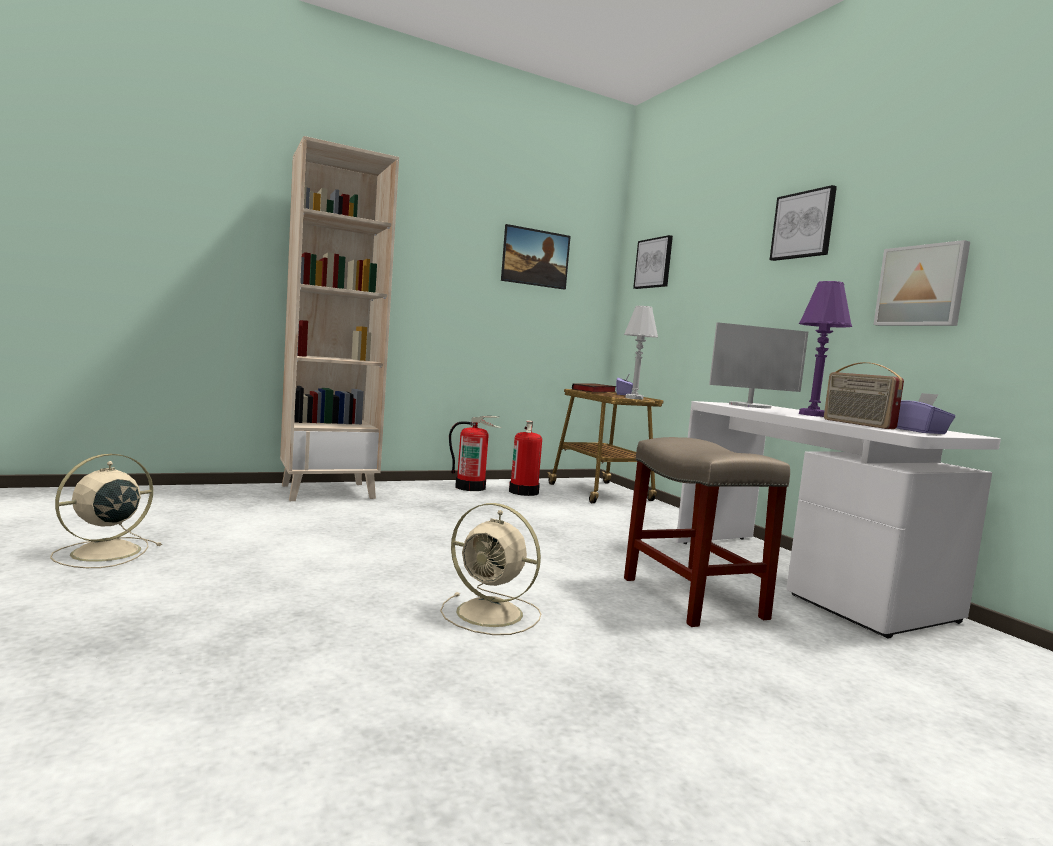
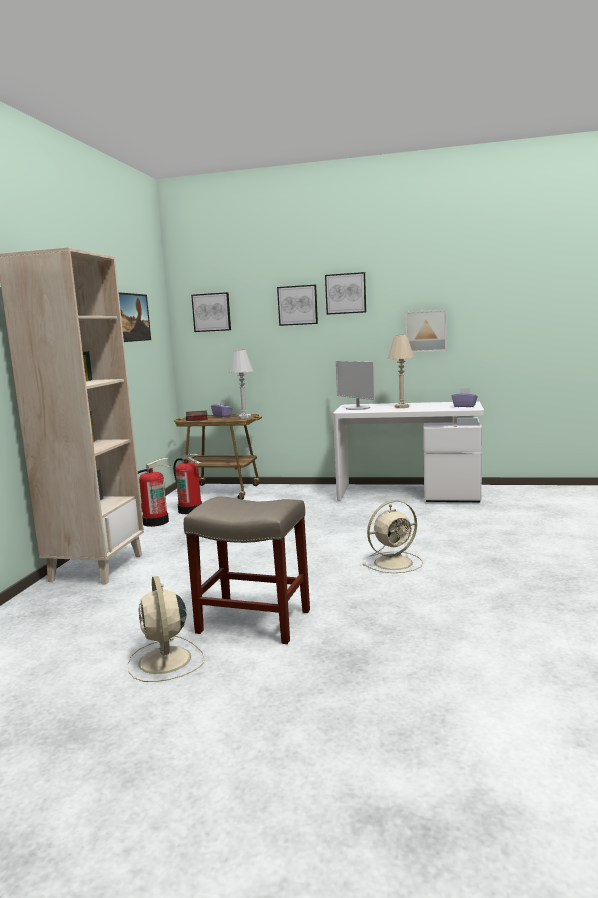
camera: 50 degrees left, 5 degrees up
beige stool [624,437,790,627] -> beige stool moved to [184,497,310,644]
monitor [709,322,808,409] -> monitor turned 120 degrees clockwise [336,361,375,410]
purple table lamp [799,281,852,417] -> beige table lamp [388,335,414,408]
radio [824,362,904,429] -> none
none -> picture [277,285,318,326]

